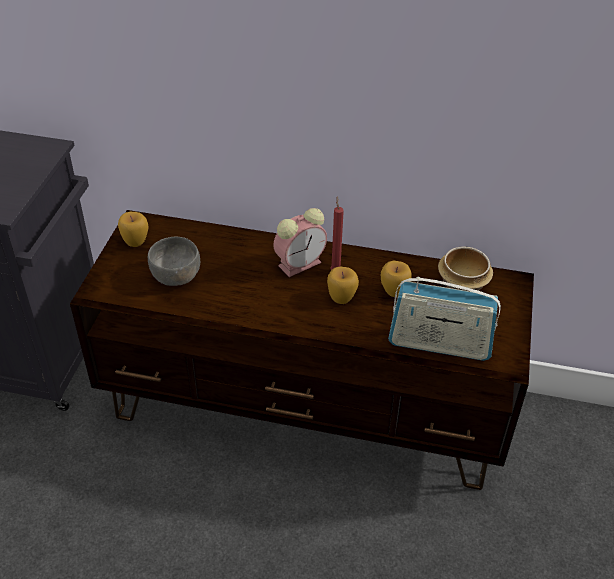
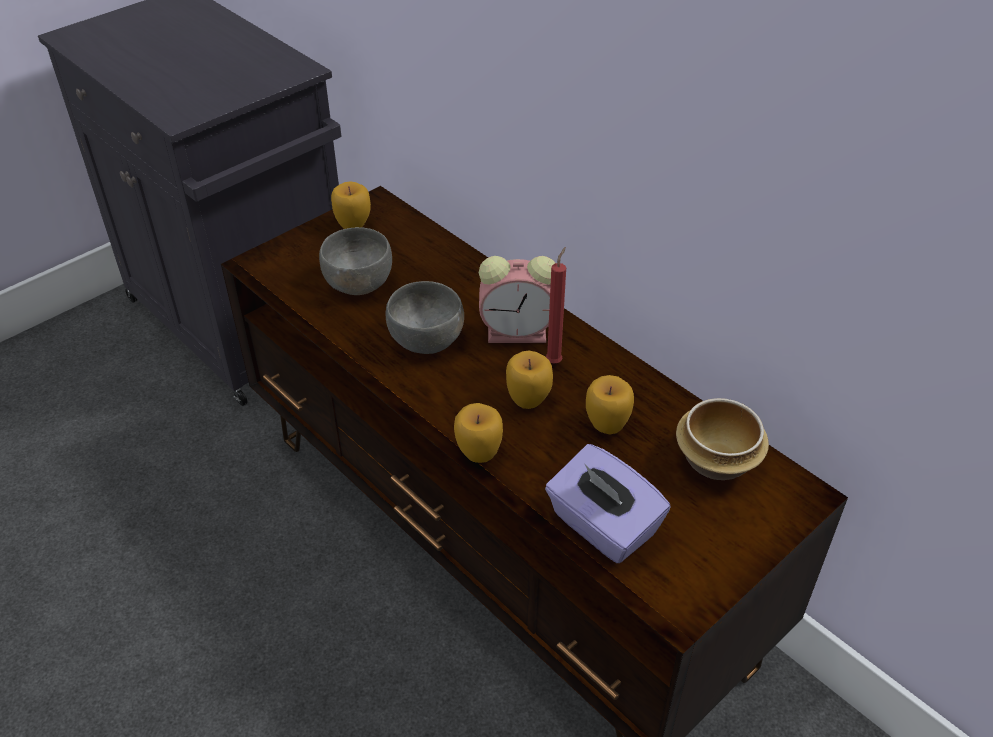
camera: 35 degrees right, 0 degrees up
radio [388,277,501,361] -> purple tissue box [545,444,671,563]
none -> grey bowl [385,281,464,354]
none -> apple [454,403,503,463]

